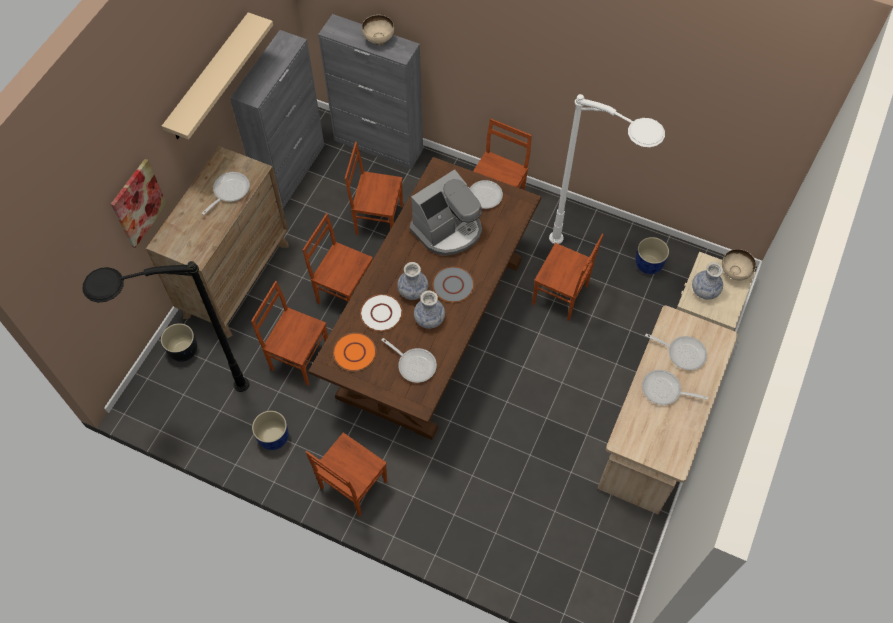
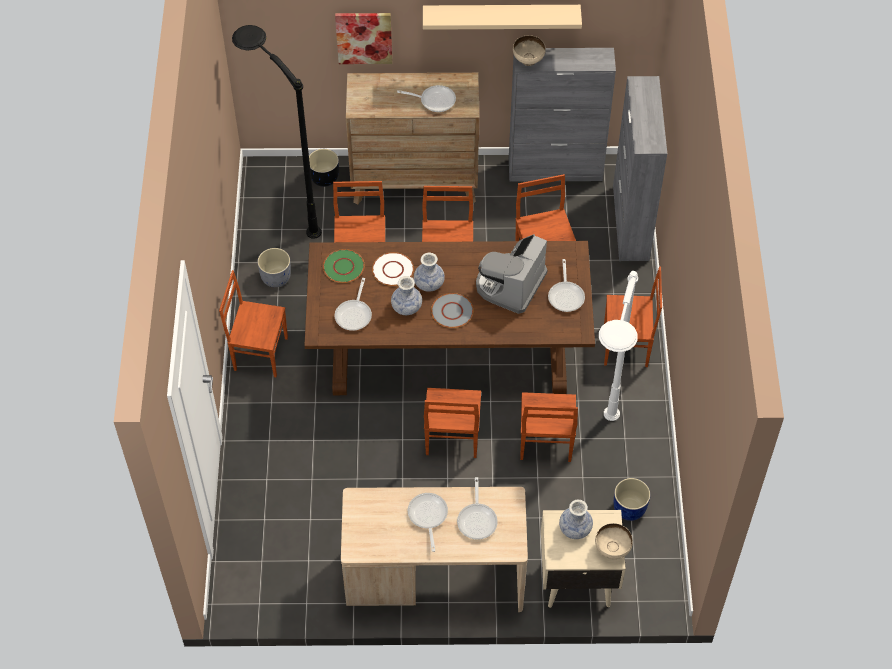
camera: 65 degrees right, 5 degrees down
blue planter [252,411,289,450] -> grey planter [257,248,291,287]
orange plate [333,333,376,371] -> green plate [323,249,365,283]
beige bowl [362,15,394,45] -> beige bowl moved to [513,35,546,66]
coffee machine [410,169,482,256] -> coffee machine turned 90 degrees clockwise [476,234,547,314]
none -> brown chair [424,388,481,458]

